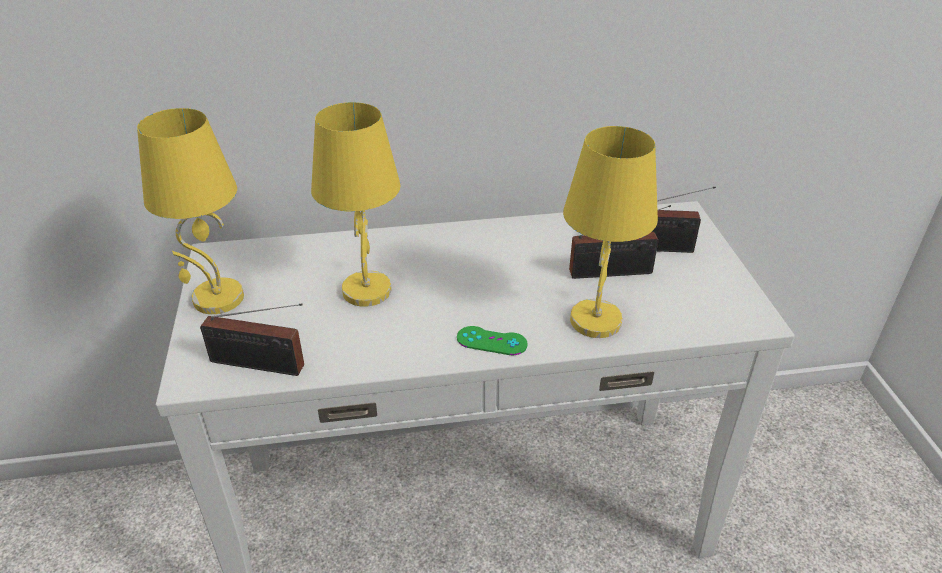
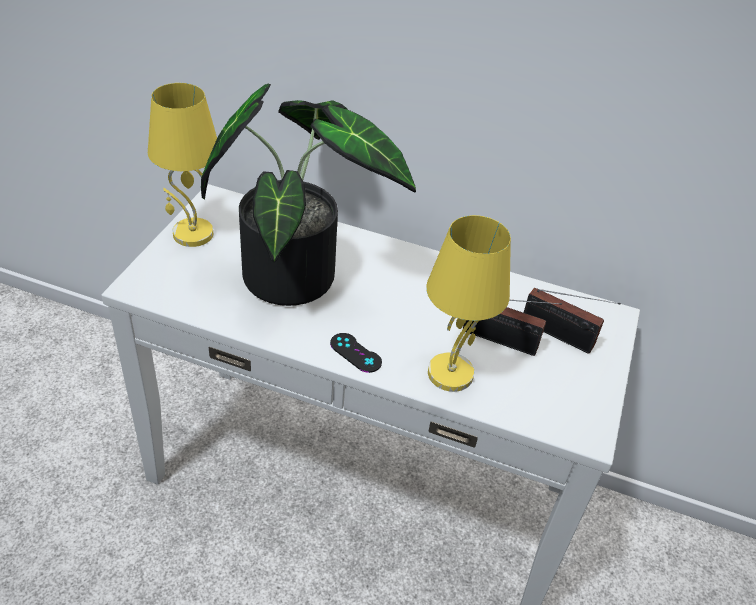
camera: 25 degrees right, 5 degrees up
radio [200,304,304,376] -> none
yellow table lamp [311,102,401,307] -> potted plant [201,84,416,306]
green game controller [457,326,528,355] -> black game controller [330,333,382,373]

